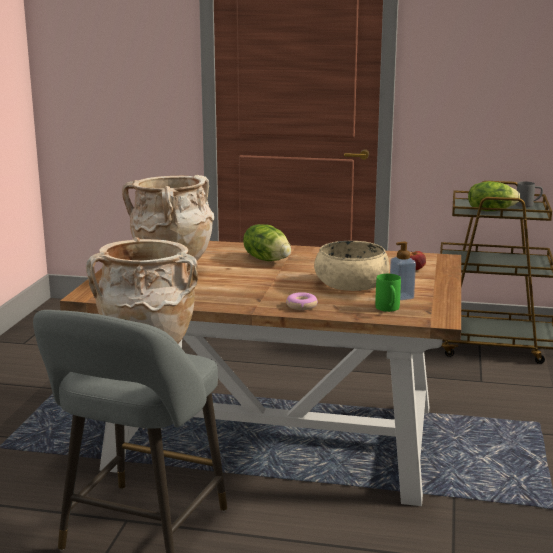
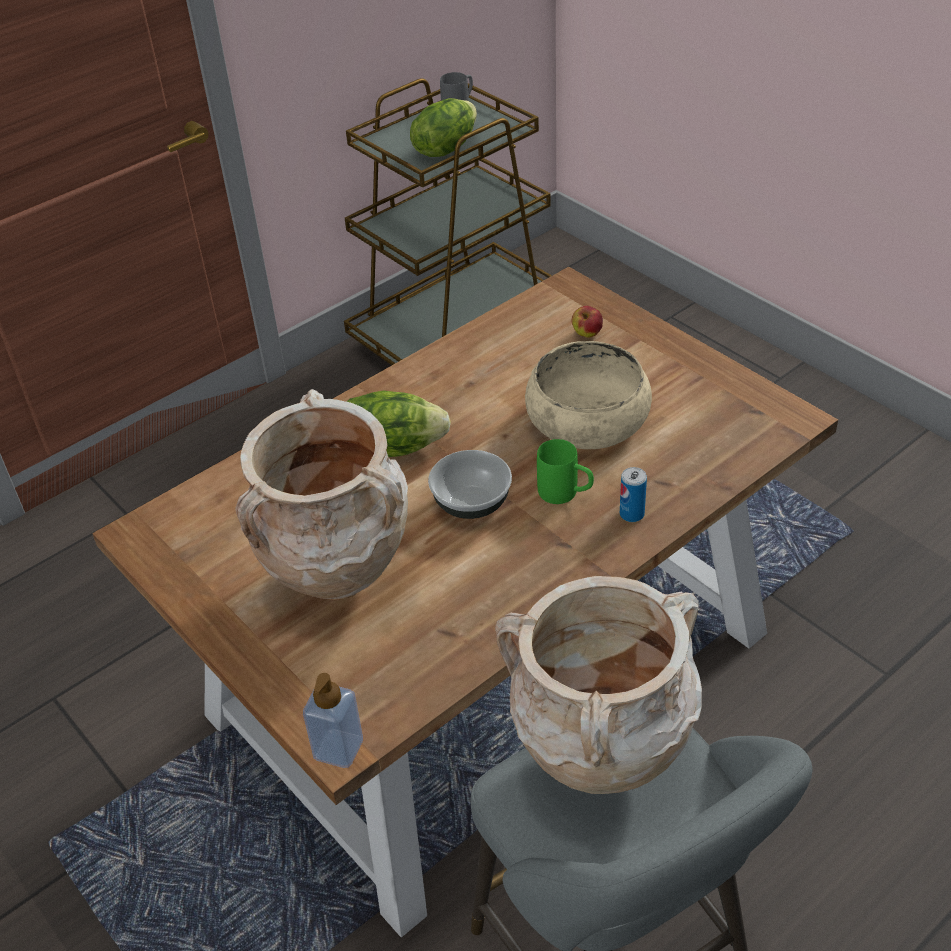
camera: 50 degrees left, 25 degrees up
donut [286,292,318,310] -> can [620,467,647,522]
green mug [375,274,401,312] -> green mug moved to [537,439,594,504]
soap dispenser [390,242,416,300] -> soap dispenser moved to [303,673,363,768]
none -> bowl [428,450,512,519]

